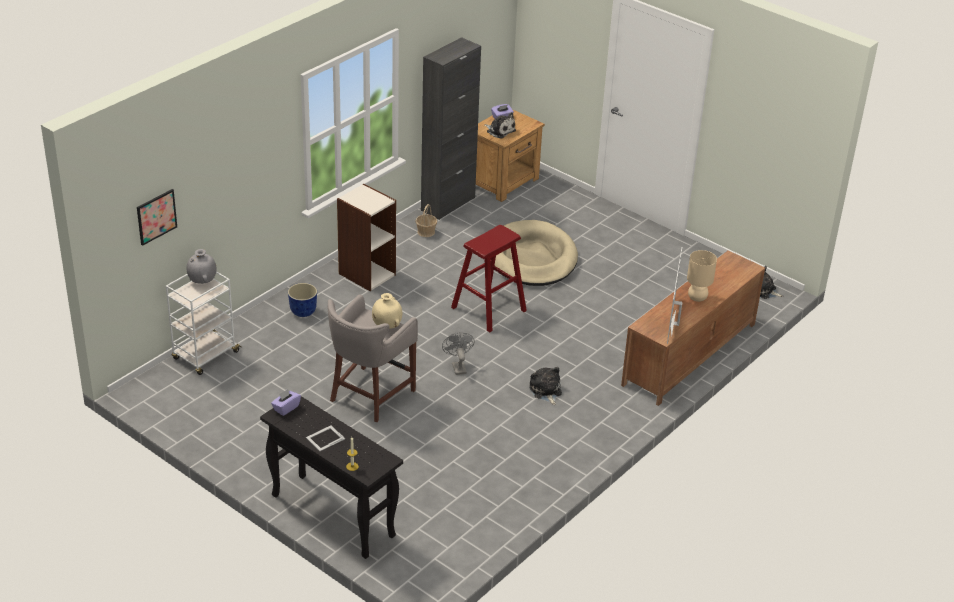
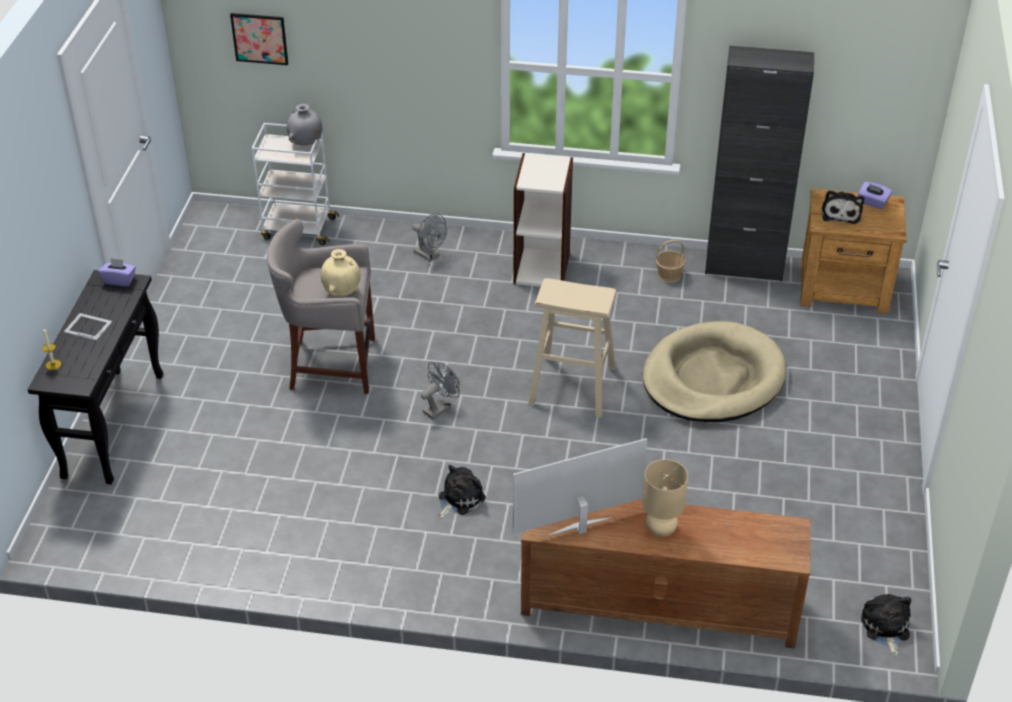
camera: 60 degrees right, 5 degrees up
planter [288,283,317,317] -> grey fan [412,213,447,262]
red stool [451,225,527,332] -> beige stool [528,278,617,418]

